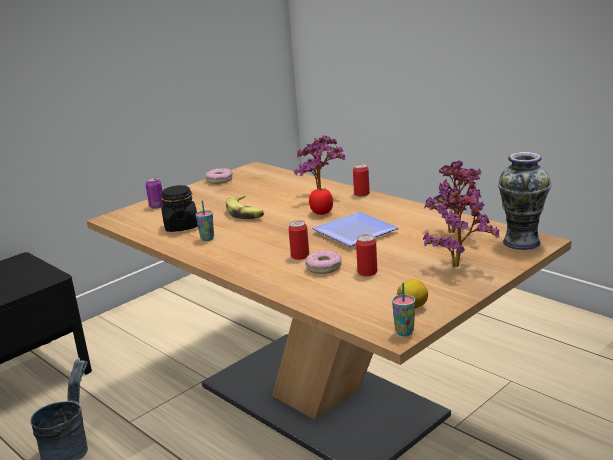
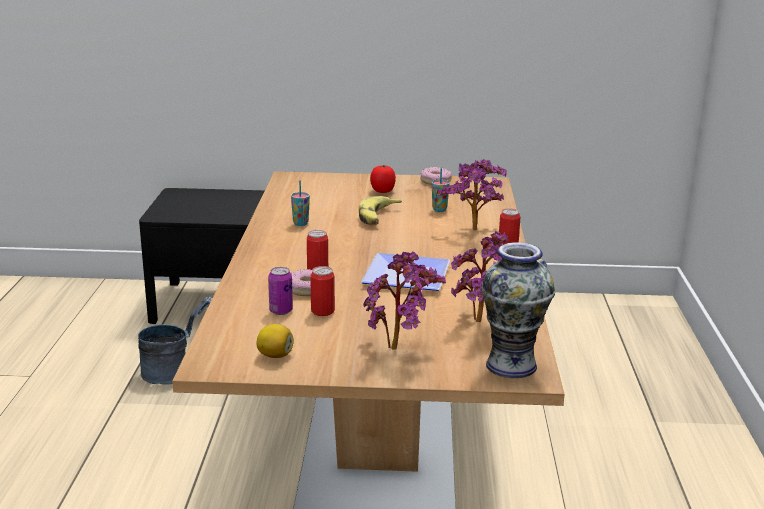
camera: 45 degrees right, 0 degrees up
can [146,177,164,209] -> can moved to [268,267,293,315]
black jar [161,185,198,232] -> none
tomato [309,189,333,215] -> tomato moved to [370,165,396,193]
cup [392,283,415,336] -> cup moved to [432,168,450,212]

